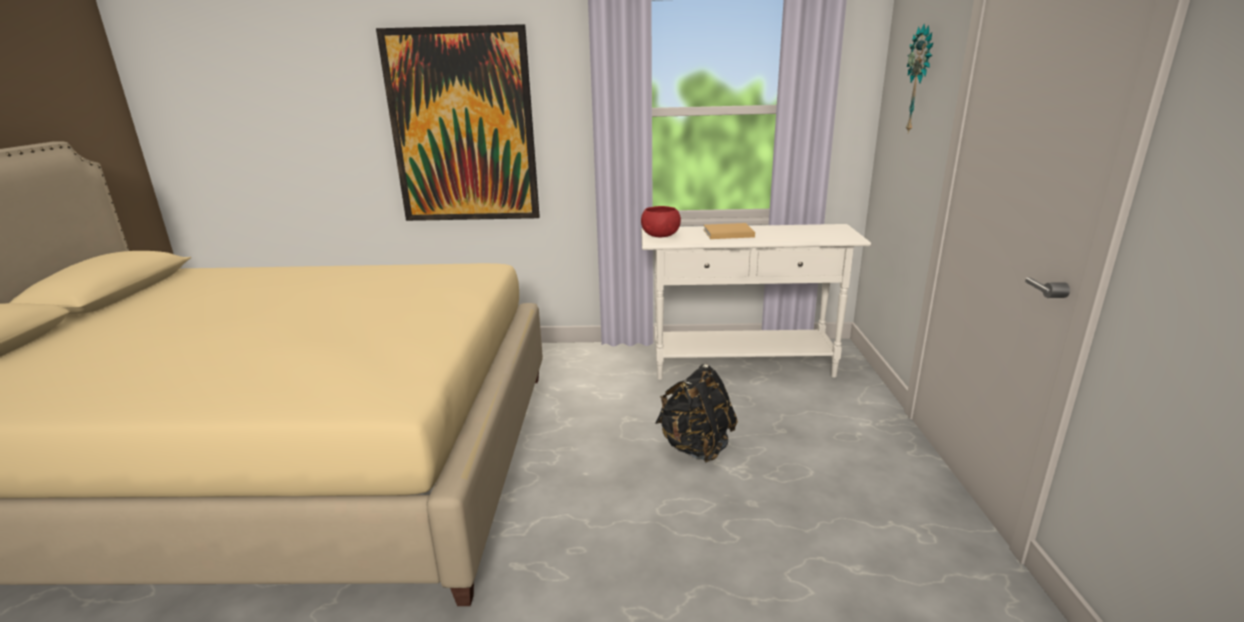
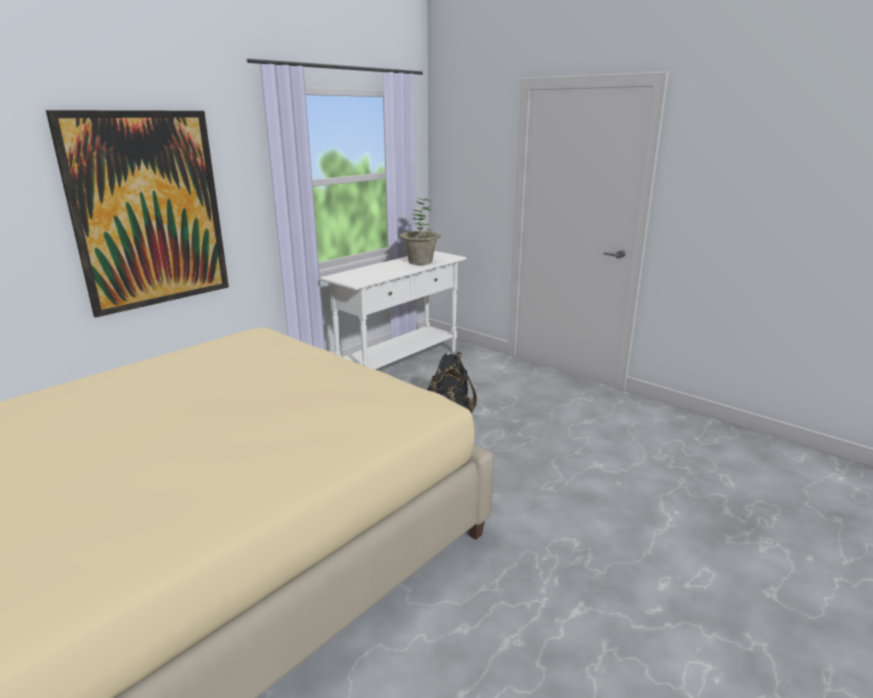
camera: 50 degrees left, 0 degrees up
red bowl [641,206,681,237] -> none
beige book [703,223,755,239] -> none
wall clock [906,24,933,133] -> none
none -> potted plant [399,197,441,265]

